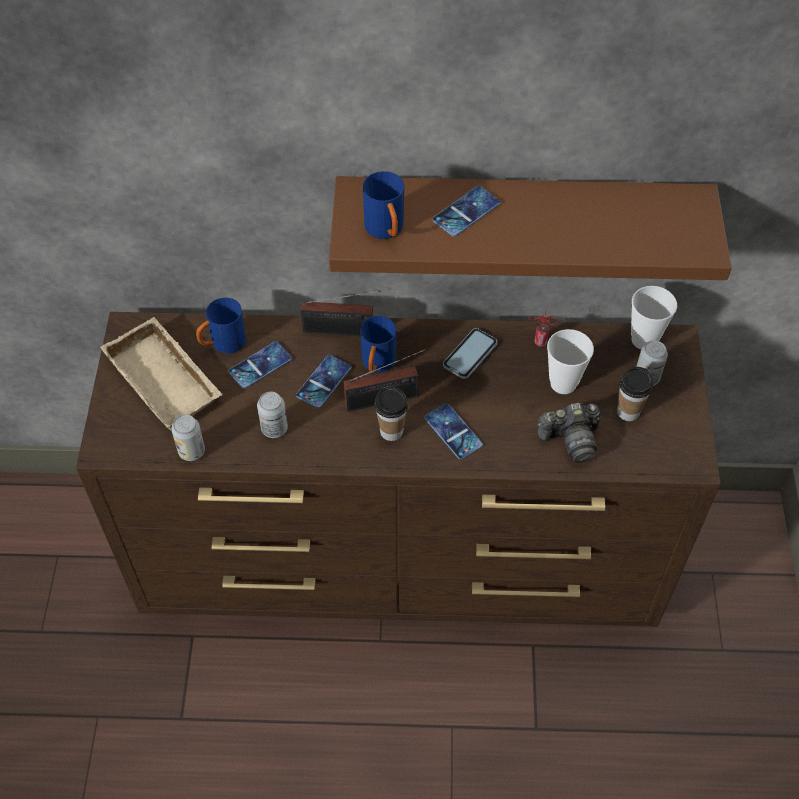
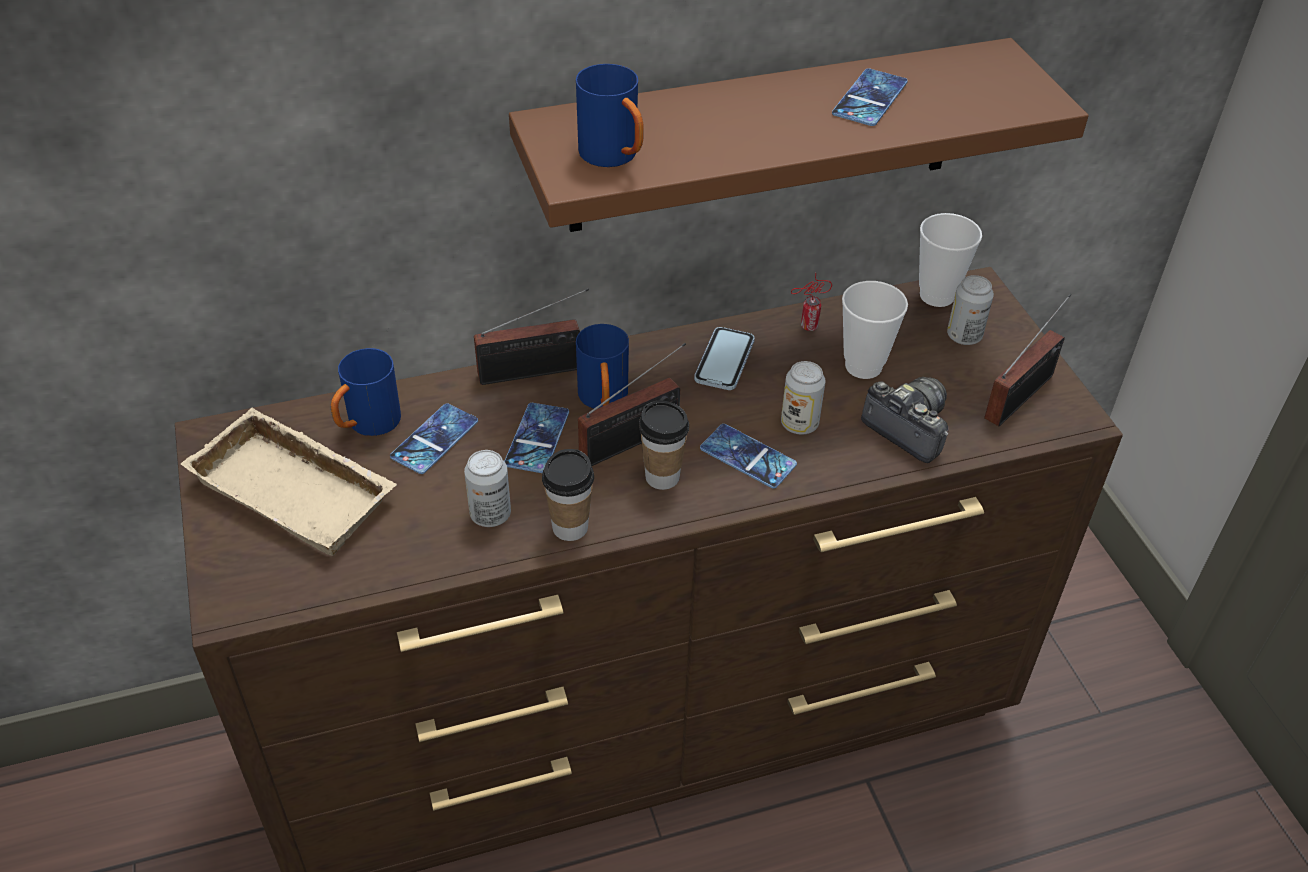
camera: 20 degrees left, 10 degrees down
can [171,414,205,461] -> can moved to [781,361,826,435]
phone [432,186,500,237] -> phone moved to [832,68,908,126]
camera [537,403,601,463] -> camera turned 105 degrees counterclockwise [861,377,949,463]
cup [617,367,653,421] -> cup moved to [542,449,594,541]
none -> radio [984,294,1071,426]

